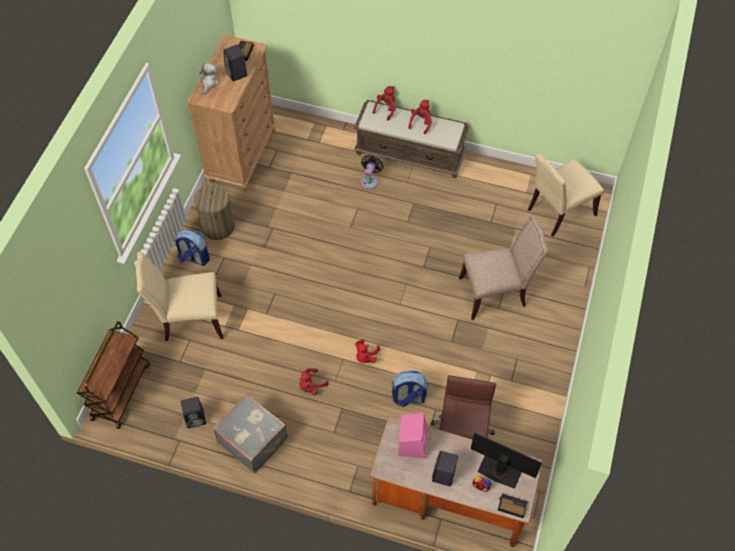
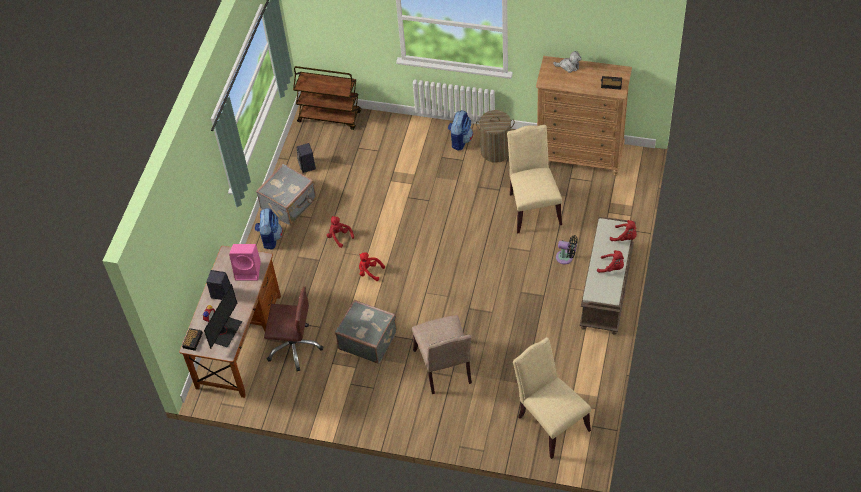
camera: 90 degrees right, 5 degrees down
beige chair [136,251,224,341] -> beige chair moved to [507,125,562,233]
black speaker [223,45,247,81] -> none
backpack [392,370,428,407] -> backpack moved to [255,208,283,250]
none -> grey suitcase [335,300,397,364]

